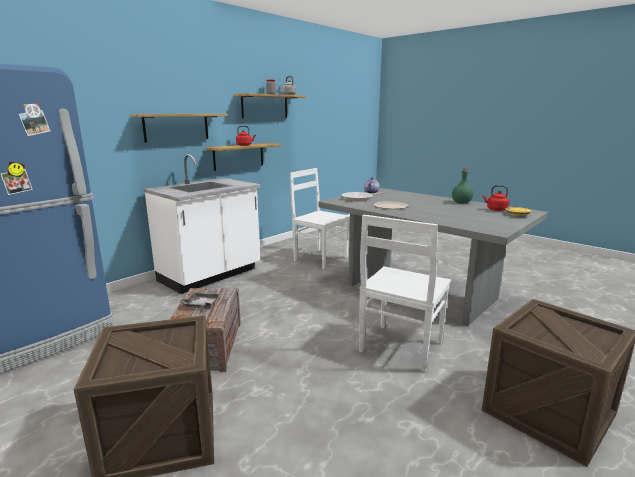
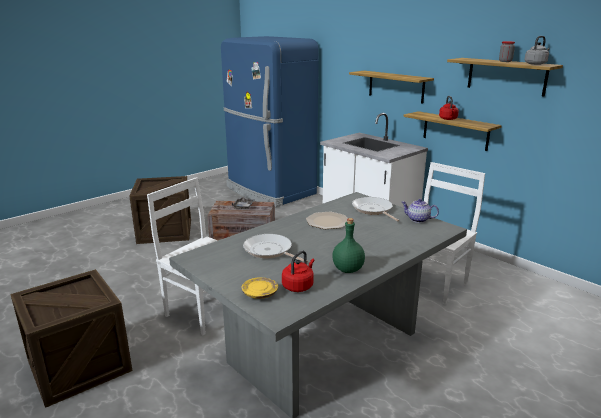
camera: 95 degrees right, 5 degrees up
none -> frying pan [243,234,308,263]

